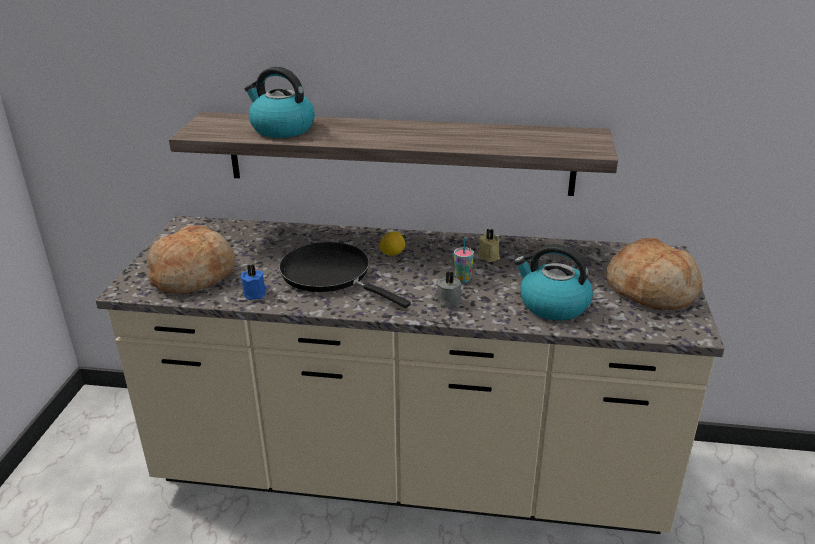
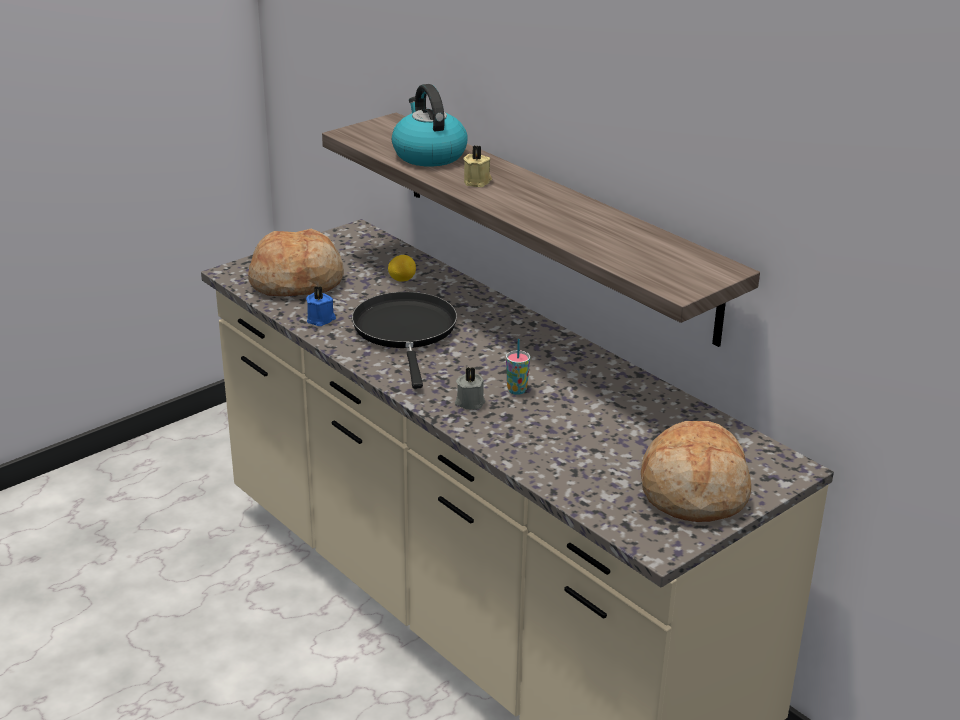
camera: 40 degrees right, 0 degrees up
lemon [380,232,405,256] -> lemon moved to [388,255,416,282]
beige candle [478,229,500,262] -> beige candle moved to [463,146,492,187]
kettle [514,244,593,321] -> none

